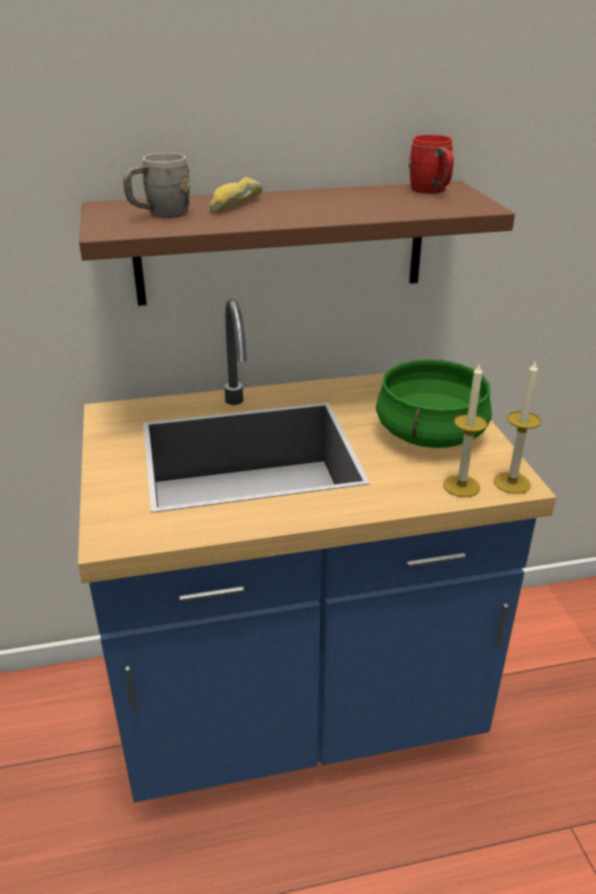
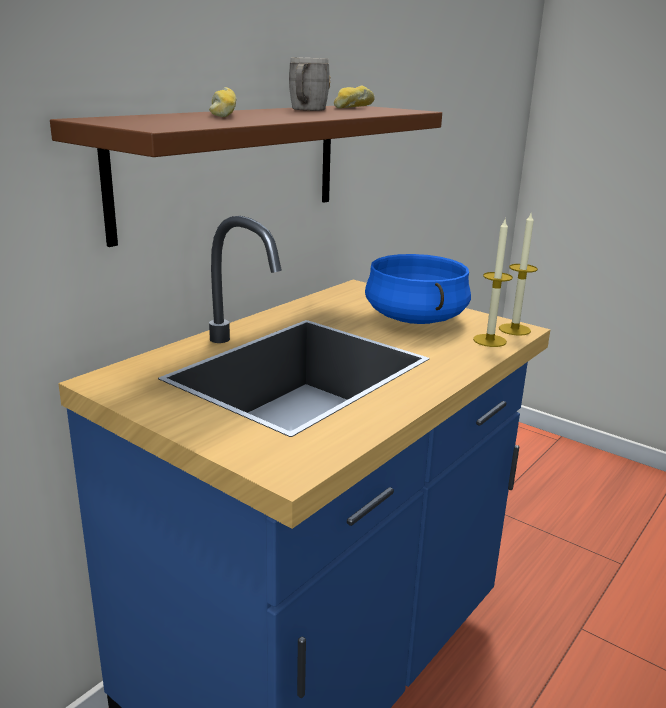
camera: 40 degrees left, 10 degrees down
grey mug [123,153,190,218] -> grey mug moved to [289,57,331,111]
green cooking pot [376,359,492,448] -> blue cooking pot [365,254,471,324]
red mug [408,135,454,194] -> bread [334,85,375,108]

